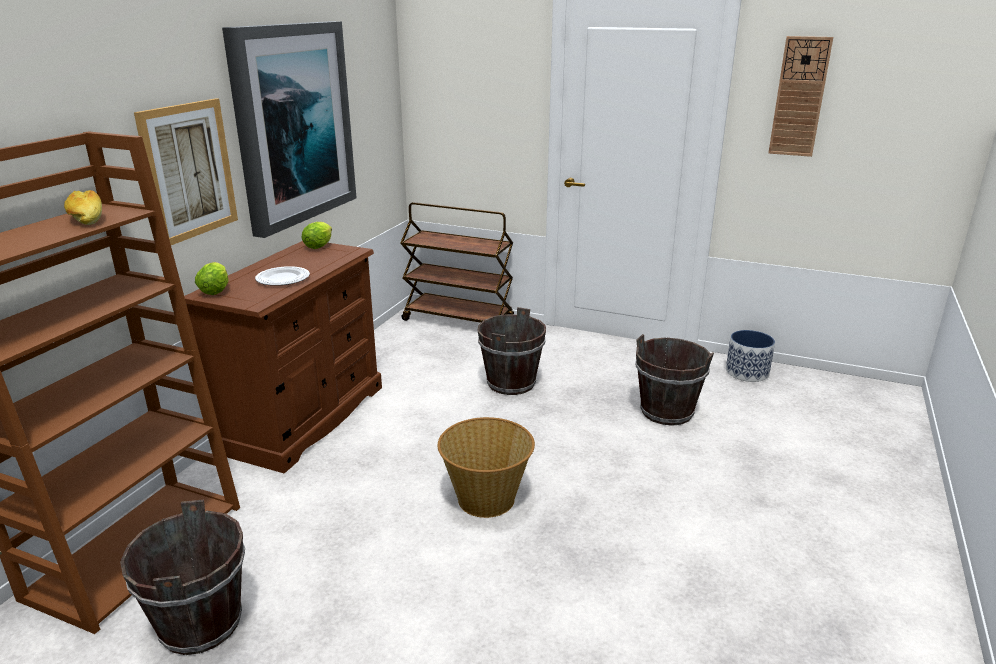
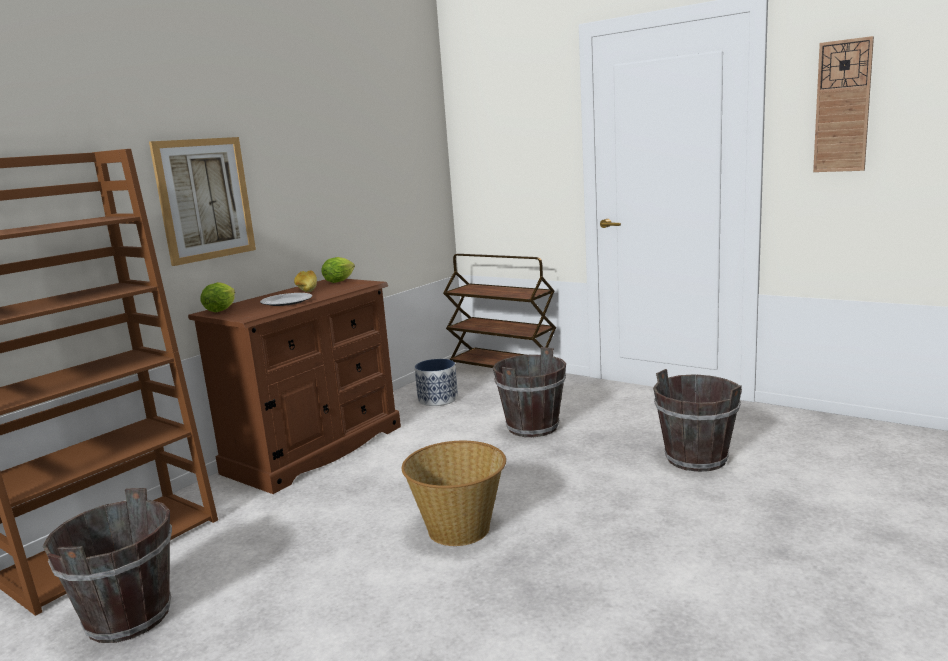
camera: 15 degrees right, 10 degrees down
bread [64,190,102,225] -> bread moved to [294,270,317,292]
picture [222,21,357,238] -> none
planter [726,330,775,382] -> planter moved to [415,359,458,406]

